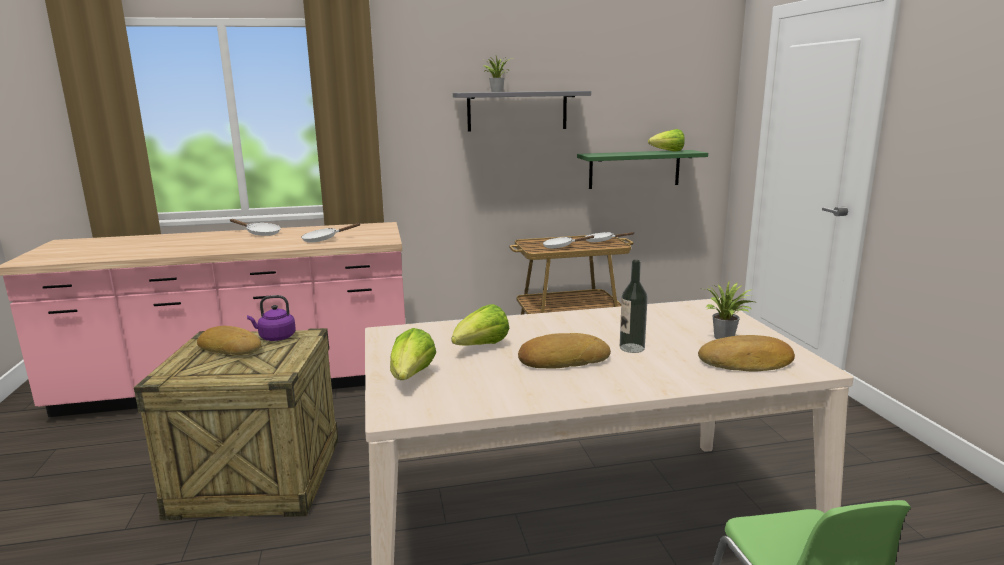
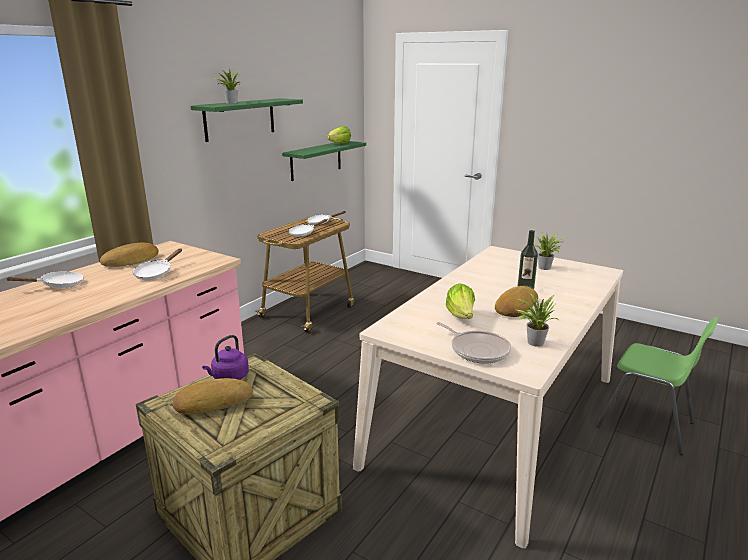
camera: 45 degrees left, 5 degrees up
lettuce [390,328,436,380] -> frying pan [436,322,512,364]
grey shelf [453,91,591,132] -> green shelf [191,98,303,142]
bread [698,335,795,371] -> bread moved to [100,243,159,267]
none -> potted plant [516,293,559,347]

